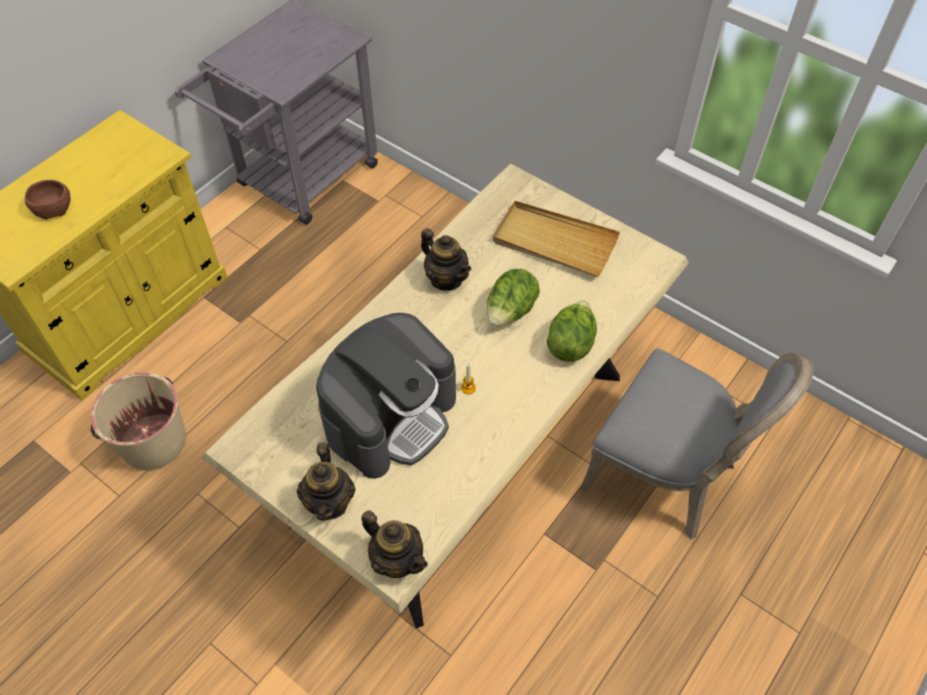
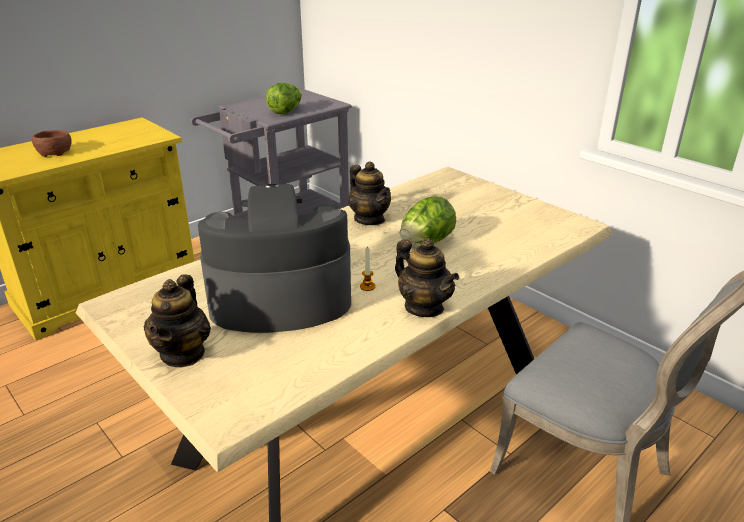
camera: 10 degrees right, 25 degrees down
beige bucket [91,372,186,470] -> none
coffee machine [316,313,456,479] -> coffee machine turned 150 degrees counterclockwise [198,184,351,333]
teapot [362,510,428,578] -> teapot moved to [395,238,459,317]
beige tray [493,201,620,277] -> none
lettuce [547,300,597,362] -> lettuce moved to [266,83,302,114]

